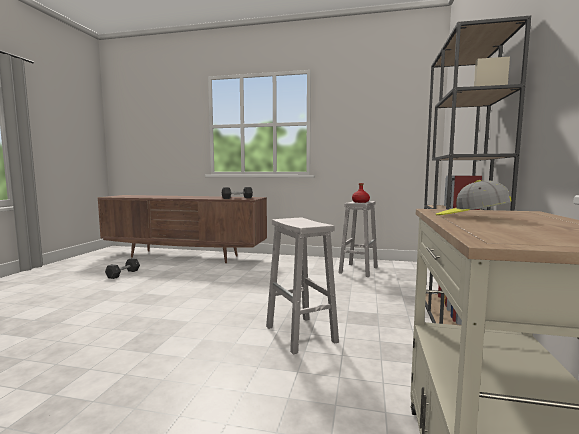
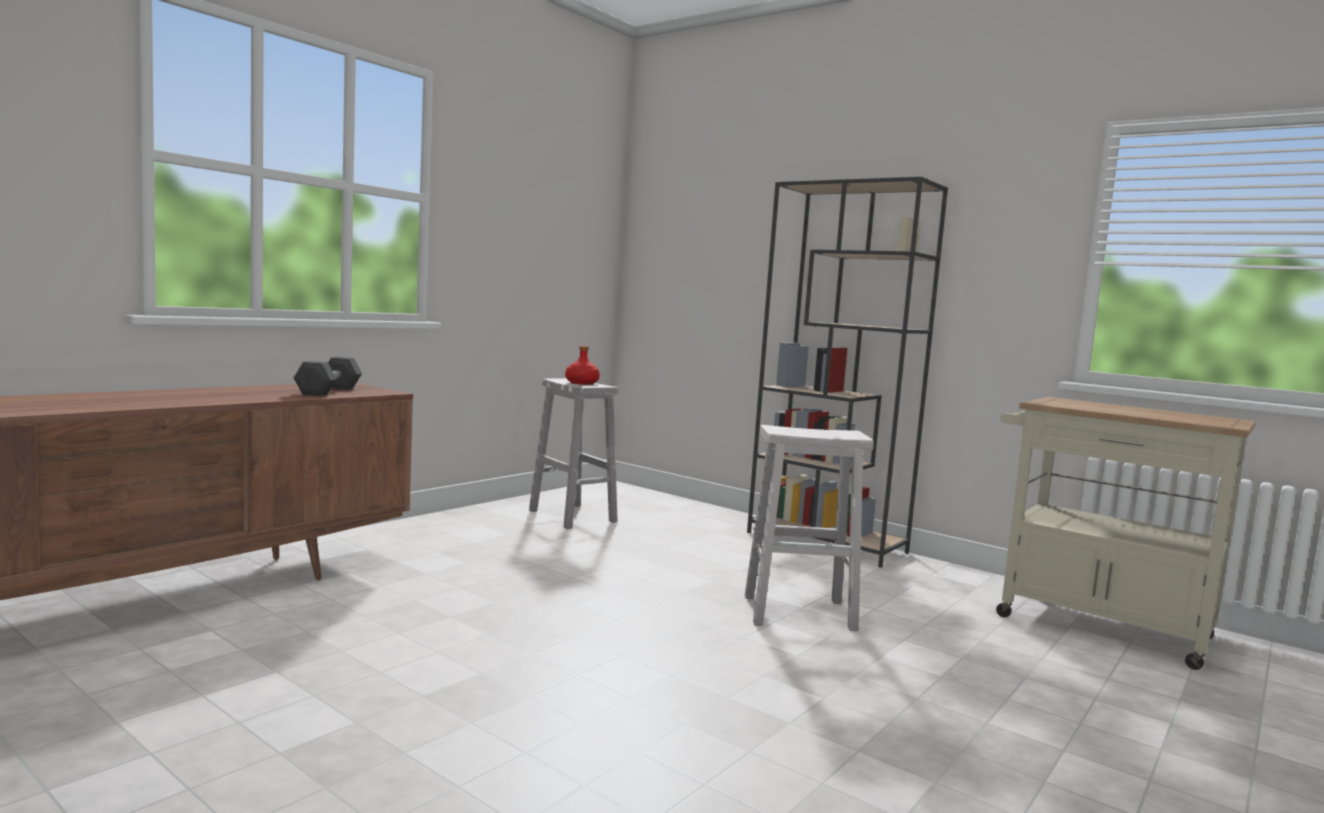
camera: 65 degrees left, 0 degrees up
grey dumbbell [105,258,140,279] -> none
cap [436,180,512,215] -> none

